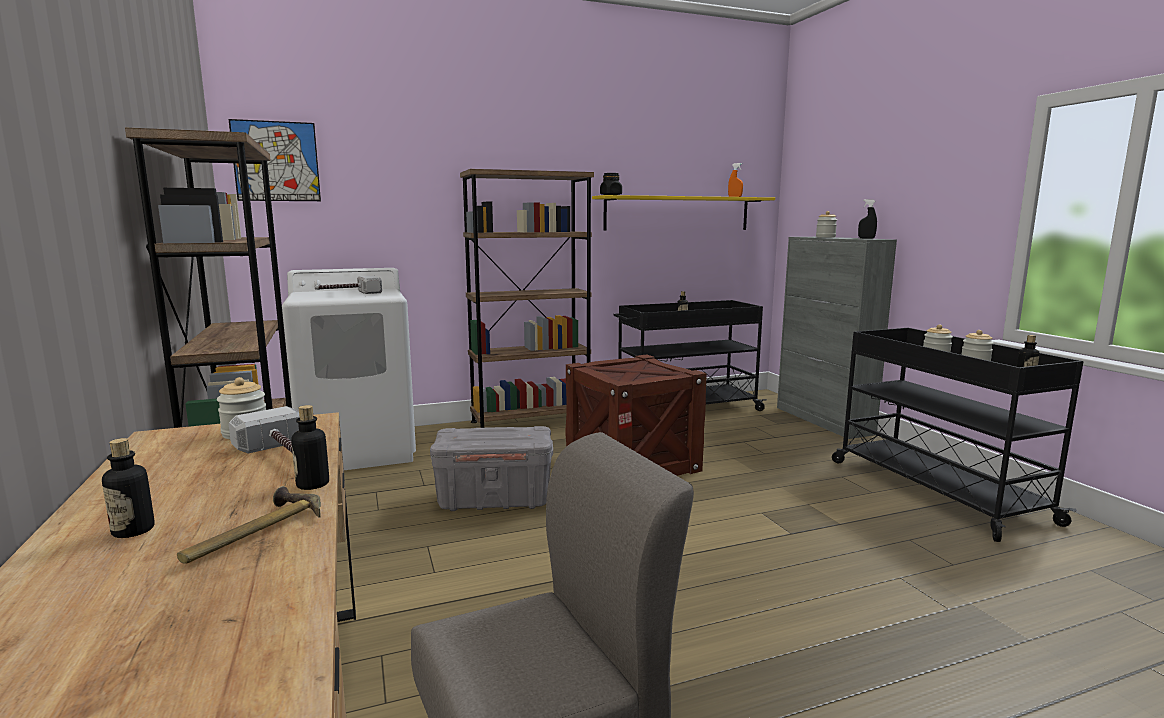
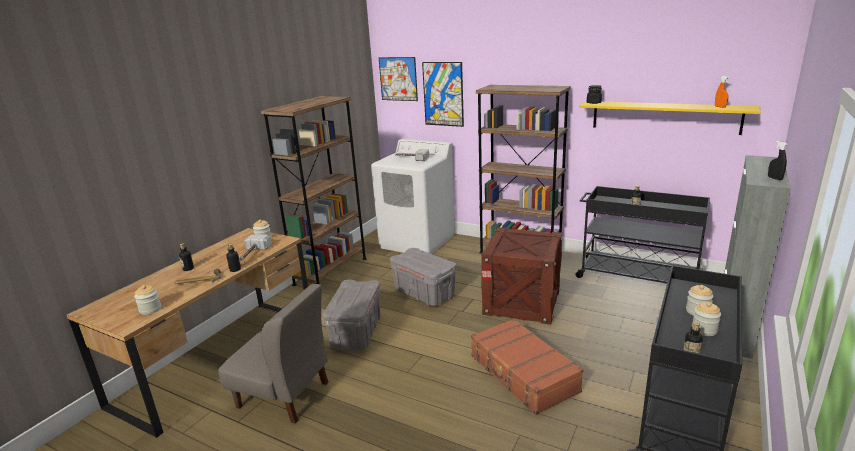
camera: 50 degrees right, 10 degrees up
jar [816,211,837,237] -> jar moved to [134,285,161,315]
none -> grey storage box [322,280,380,351]
none -> picture [422,62,464,127]
none -> brown suitcase [471,318,584,415]

